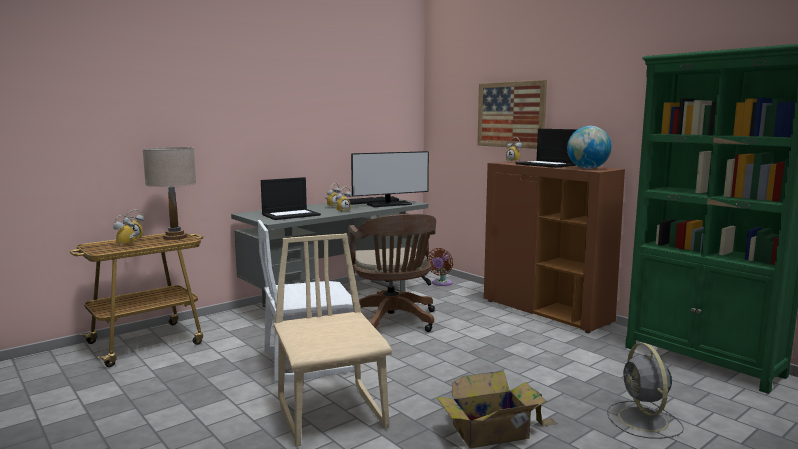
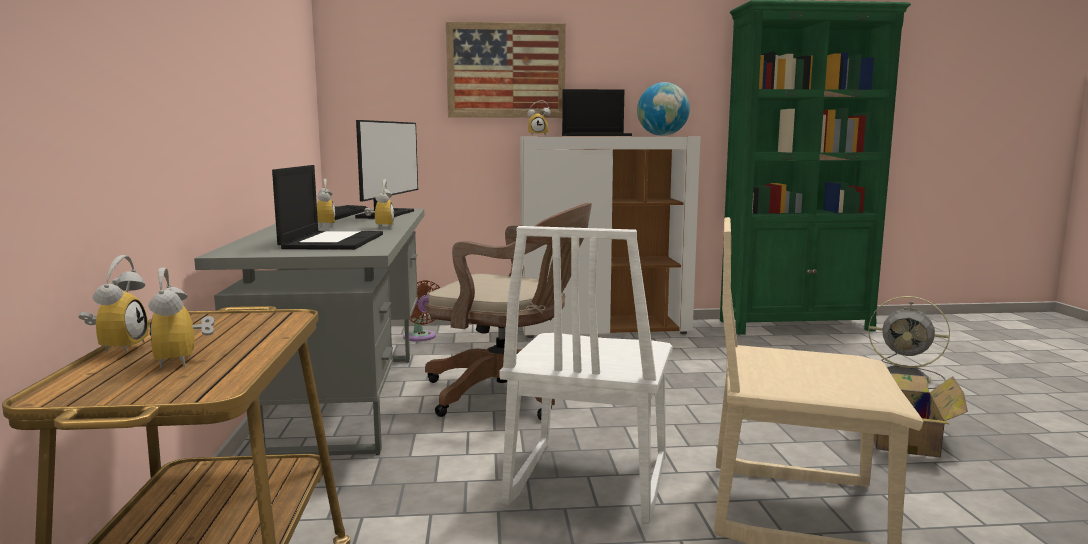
camera: 55 degrees left, 0 degrees up
beige table lamp [143,147,196,240] -> none
brown cabinet [484,161,625,333] -> white cabinet [520,136,700,338]

